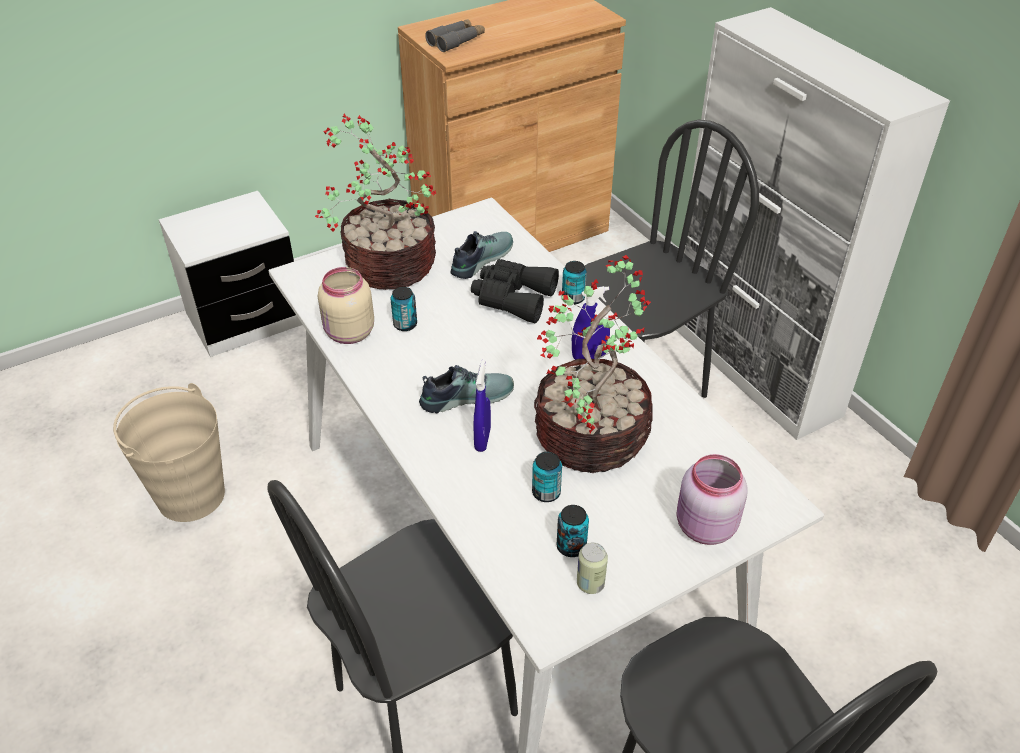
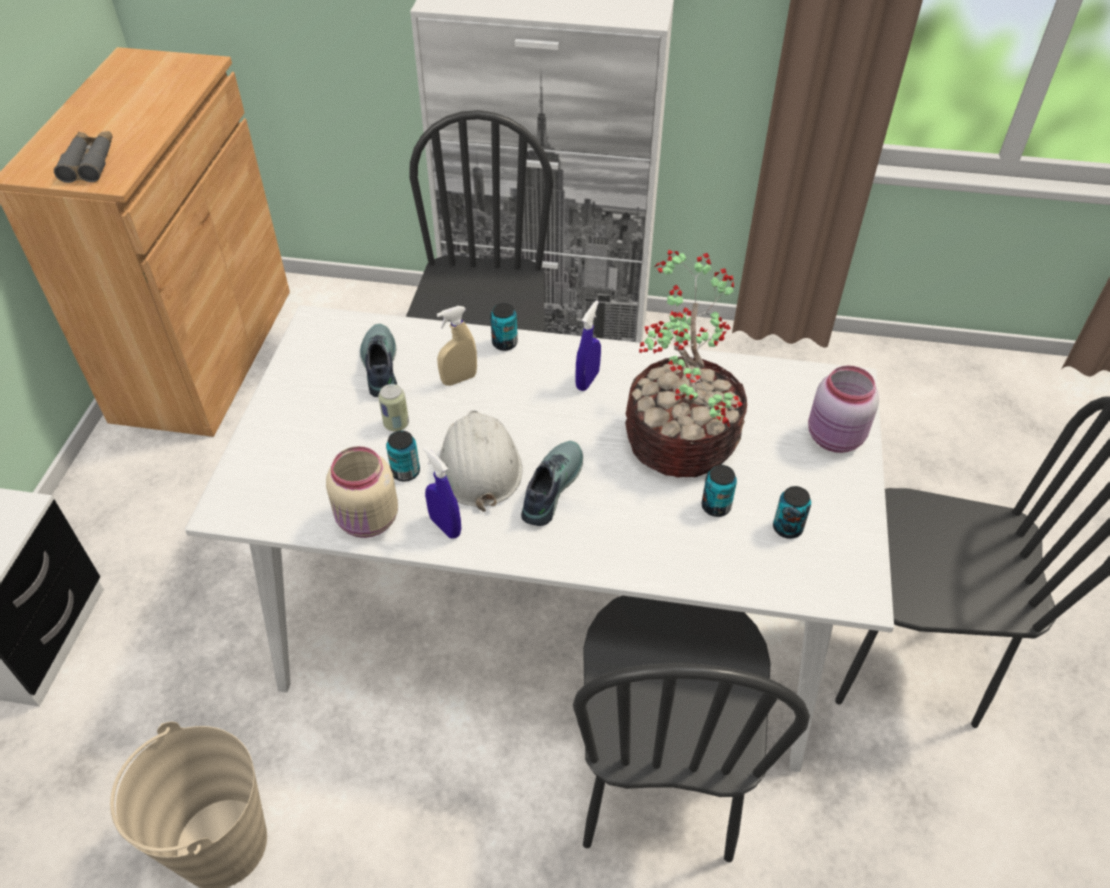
camera: 50 degrees left, 5 degrees up
potted plant [315,113,436,290] -> none
black binoculars [471,259,559,323] -> beige spray bottle [437,306,477,386]
blue spray bottle [473,360,491,452] -> blue spray bottle moved to [423,447,461,538]
can [577,542,608,594] -> can moved to [378,384,409,431]
none -> white hard hat [439,411,523,512]

